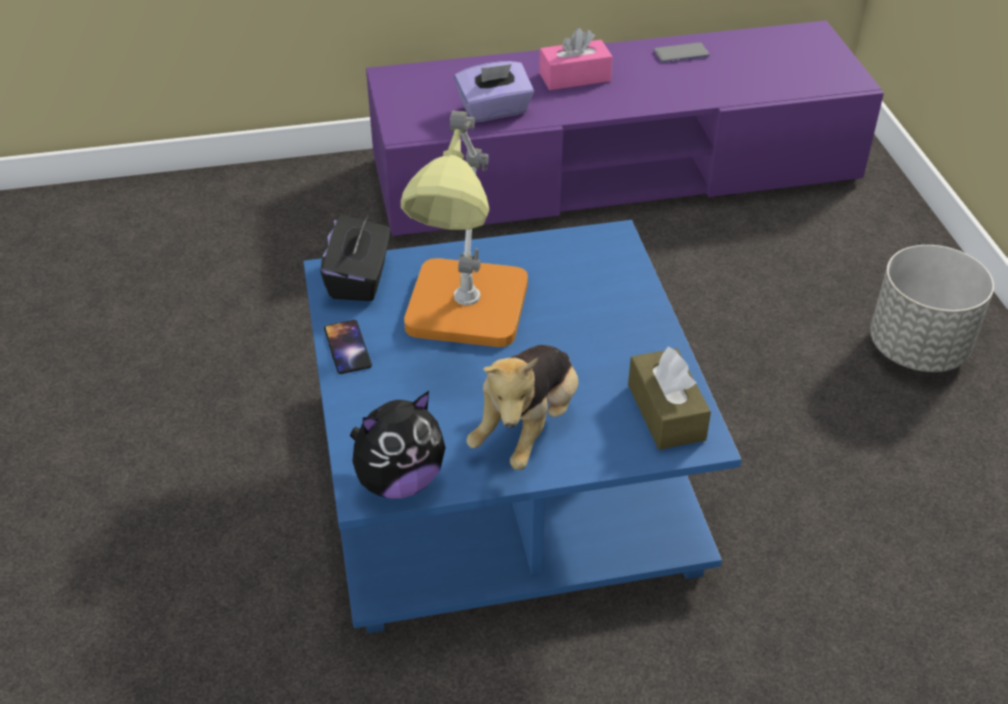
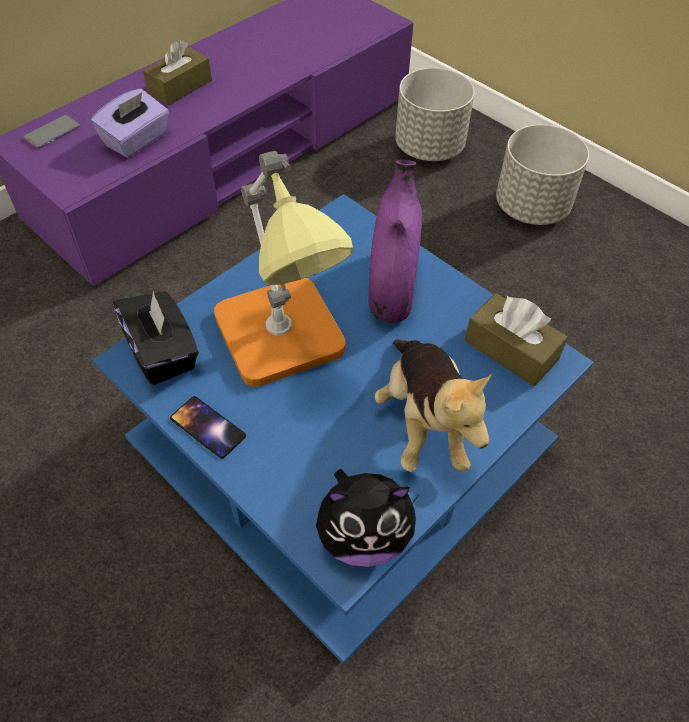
camera: 35 degrees left, 10 degrees up
plush toy [350,391,446,499] -> plush toy turned 60 degrees clockwise [316,469,418,567]
pink tissue box [539,28,613,90] -> brown tissue box [143,40,212,106]
phone [653,42,710,62] -> phone moved to [24,115,80,148]
none -> purple vase [368,160,422,323]
none -> grey planter [395,68,475,161]

